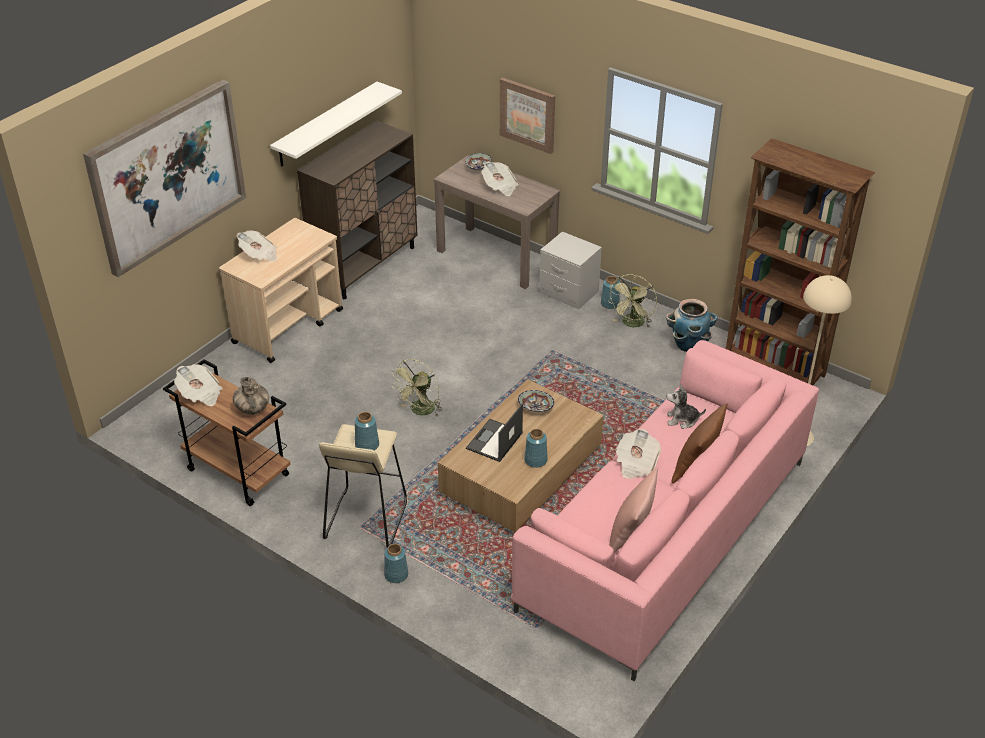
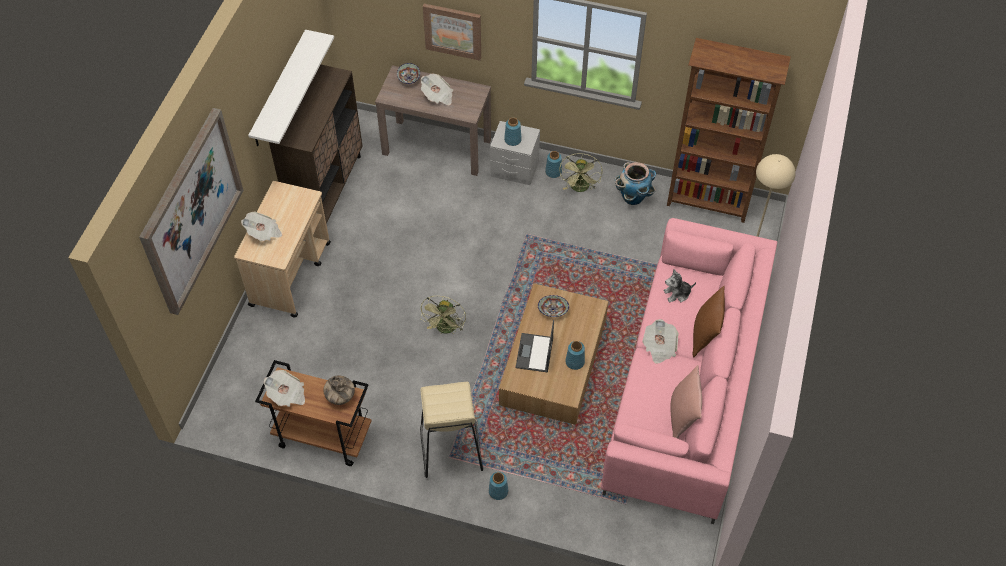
camera: 20 degrees left, 15 degrees up
blue vase [355,412,379,450] -> blue vase moved to [504,118,522,146]

